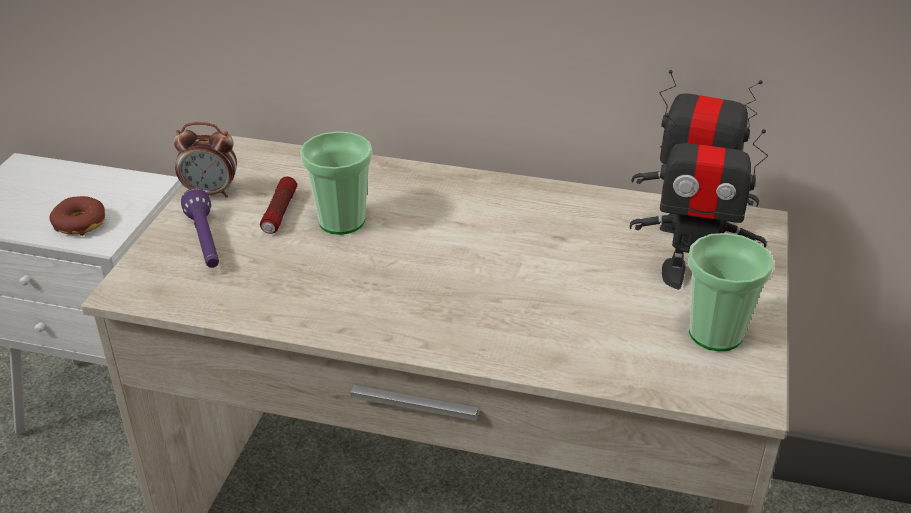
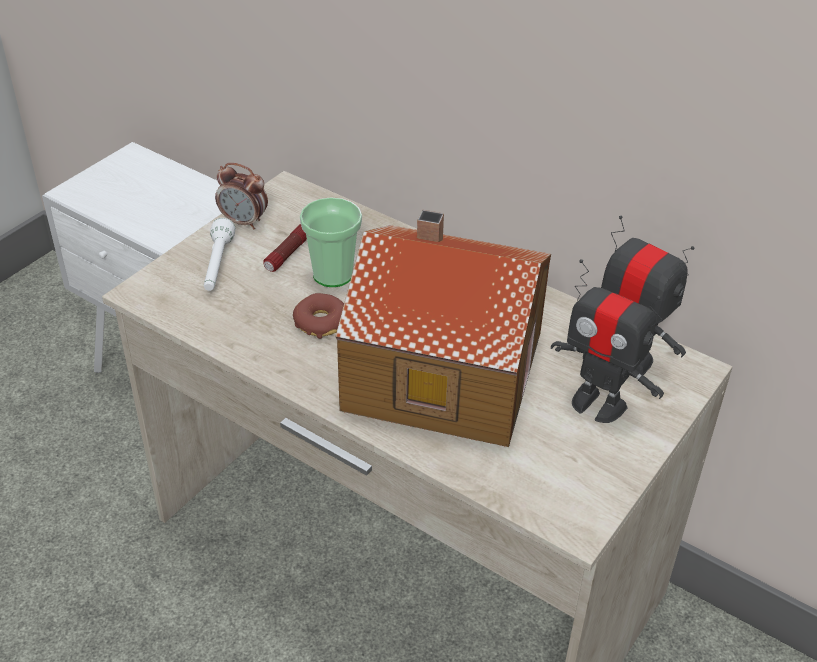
camera: 20 degrees right, 5 degrees up
donut [49,196,105,236] -> donut moved to [293,293,344,339]
purple flashlight [181,188,219,268] -> white flashlight [204,218,235,291]
cup [688,233,773,351] -> none
none -> toy house [335,210,551,447]

